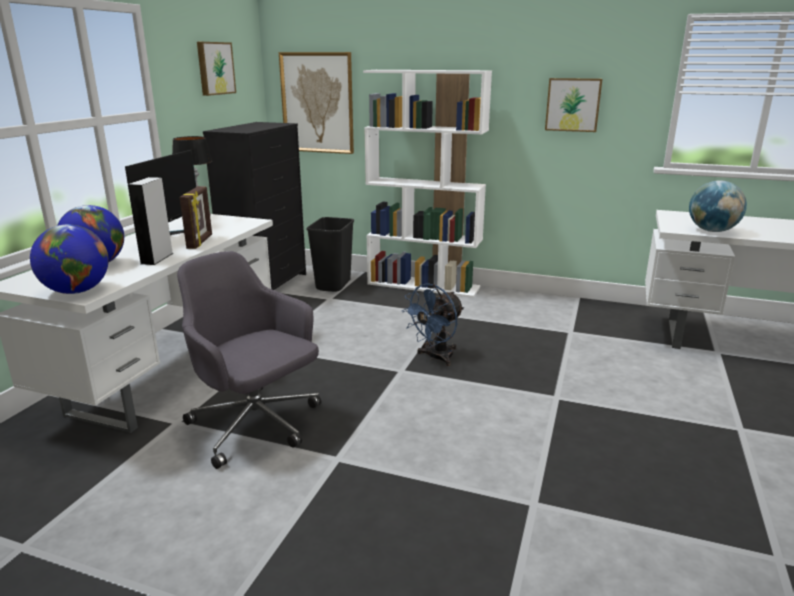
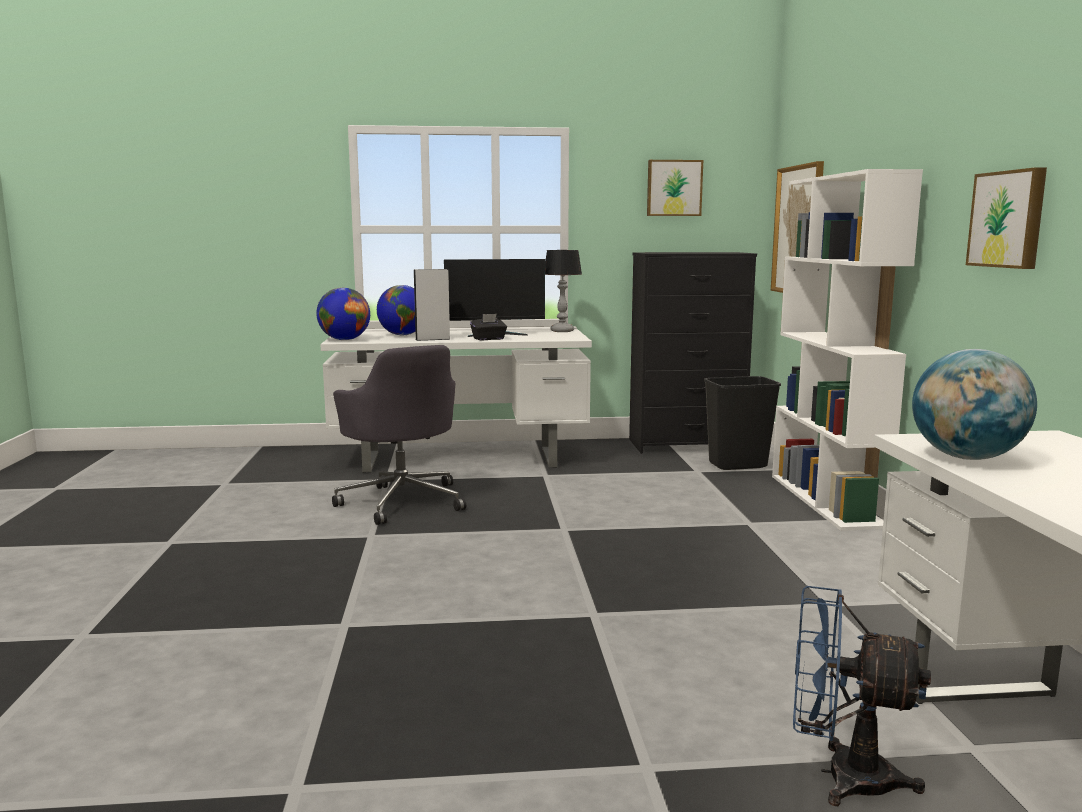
camera: 65 degrees right, 10 degrees down
grey office chair [177,251,321,469] -> grey office chair turned 135 degrees clockwise [332,345,466,525]
picture frame [180,186,212,249] -> black tissue box [470,314,507,340]
blue fan [401,283,464,366] -> blue fan moved to [793,586,931,806]

